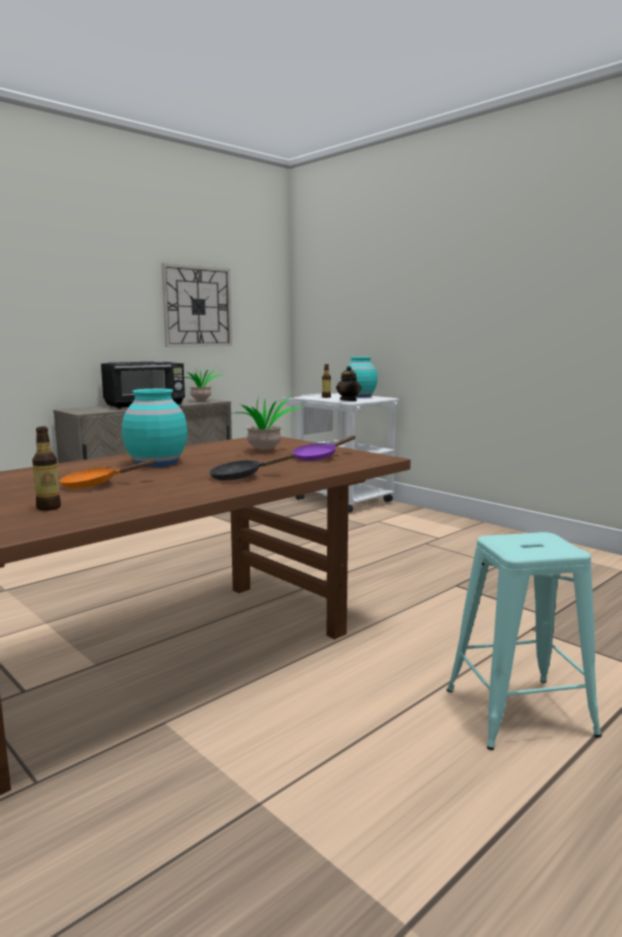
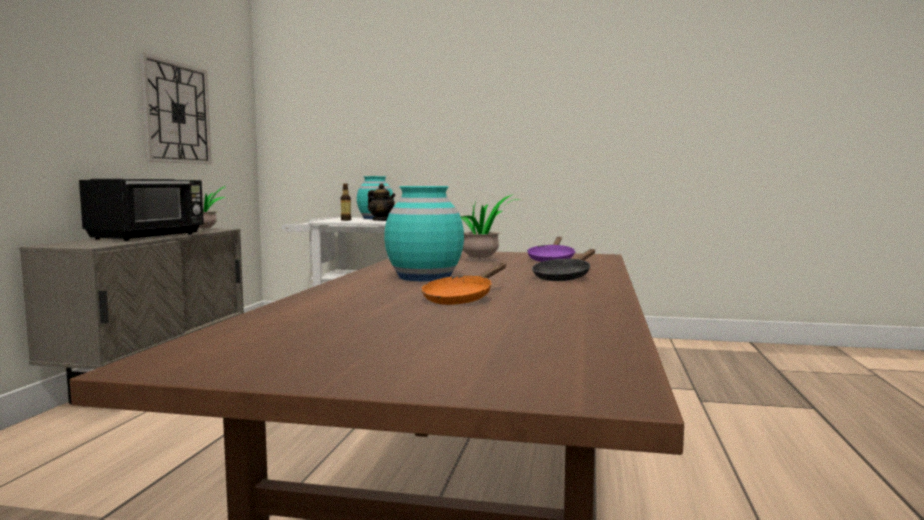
camera: 35 degrees left, 5 degrees down
bottle [32,427,61,511] -> none
turquoise stool [446,532,602,750] -> none

